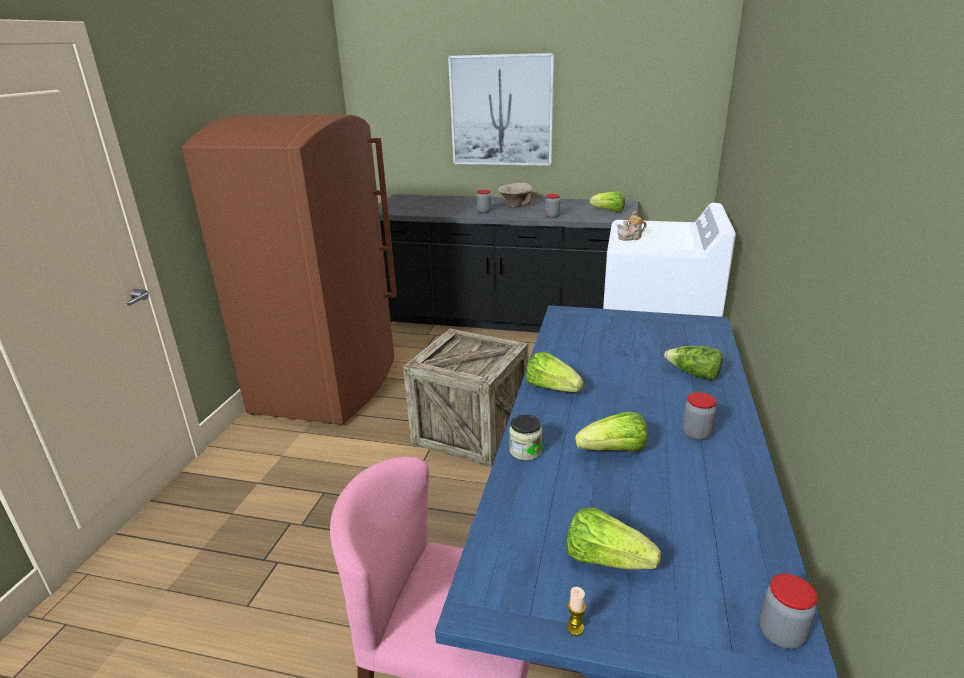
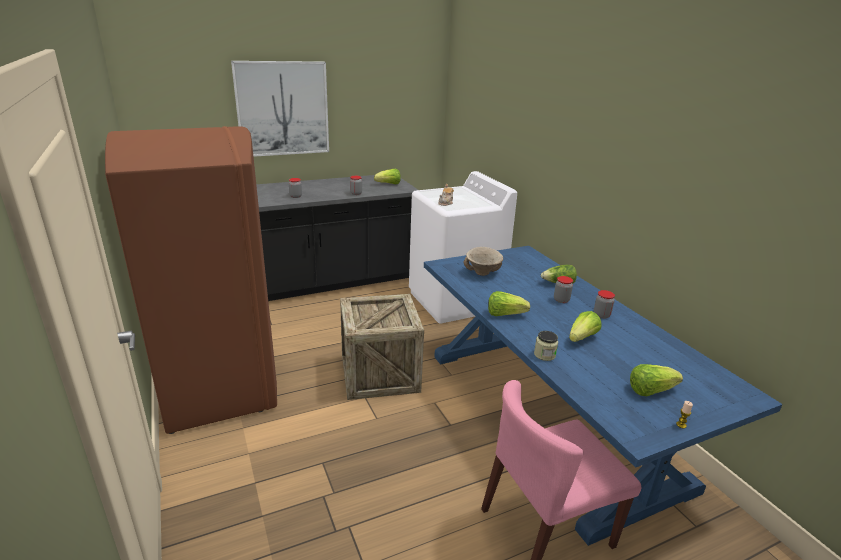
camera: 40 degrees left, 0 degrees up
beige bowl [498,183,532,207] -> beige bowl moved to [464,247,503,276]
jar [759,574,818,649] -> jar moved to [554,276,573,303]

